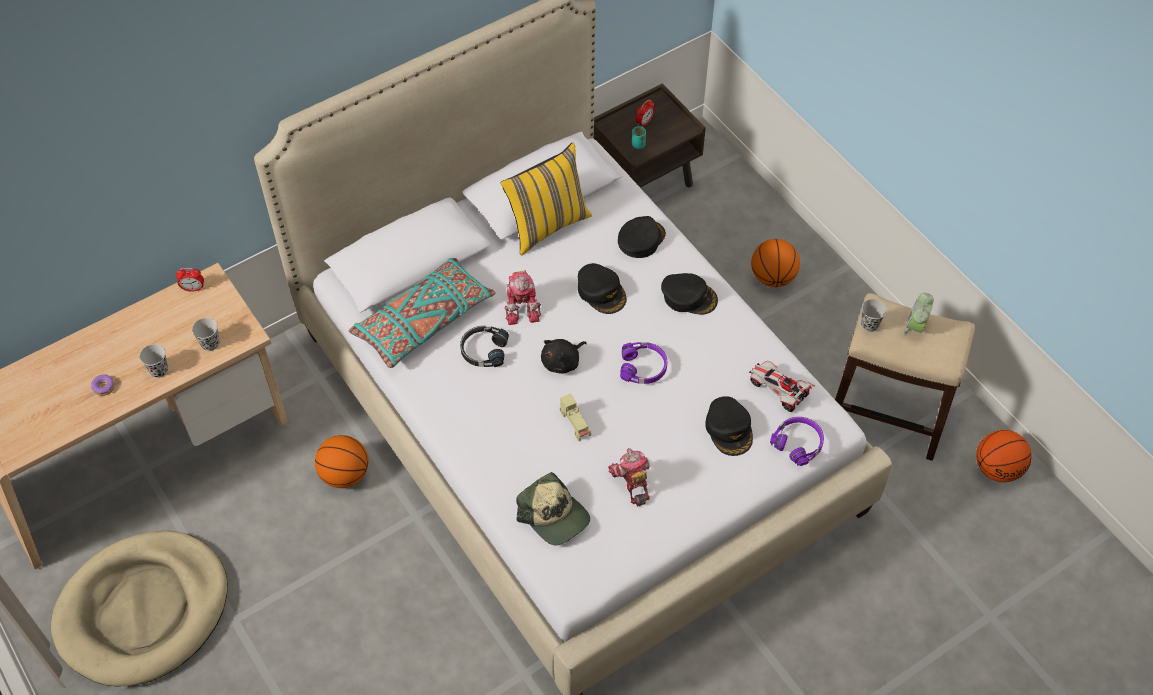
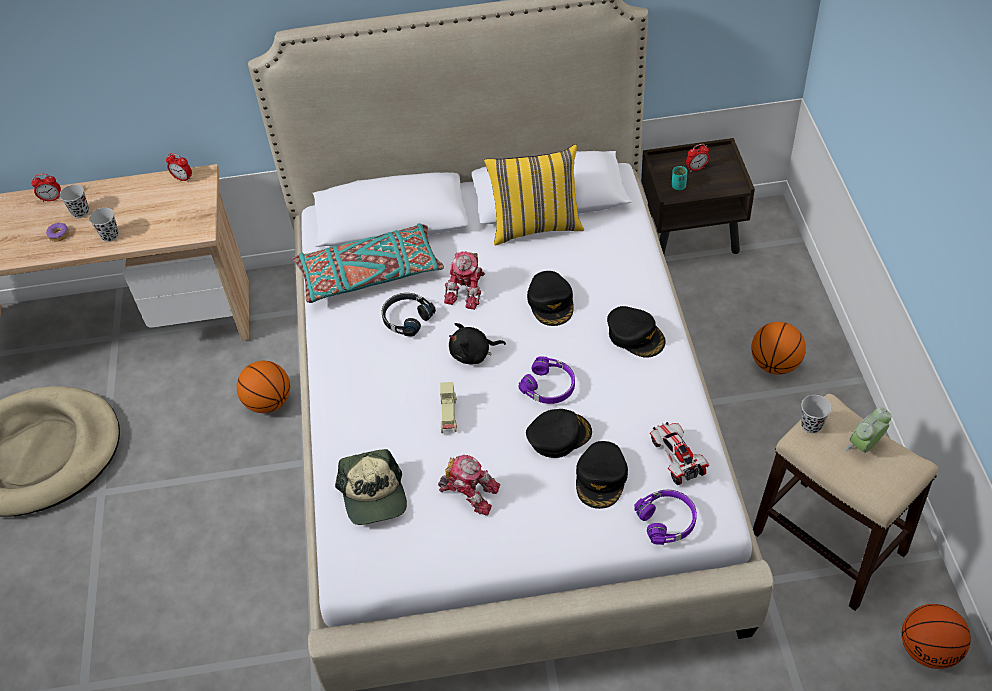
camera: 30 degrees right, 5 degrees down
black cup [192,318,219,351] -> black cup moved to [59,184,89,218]
toy robot [608,448,650,506] -> toy robot turned 105 degrees clockwise [438,455,500,515]
black cap [618,216,666,258] -> black cap moved to [526,409,592,458]
none -> alarm clock [32,174,61,202]

